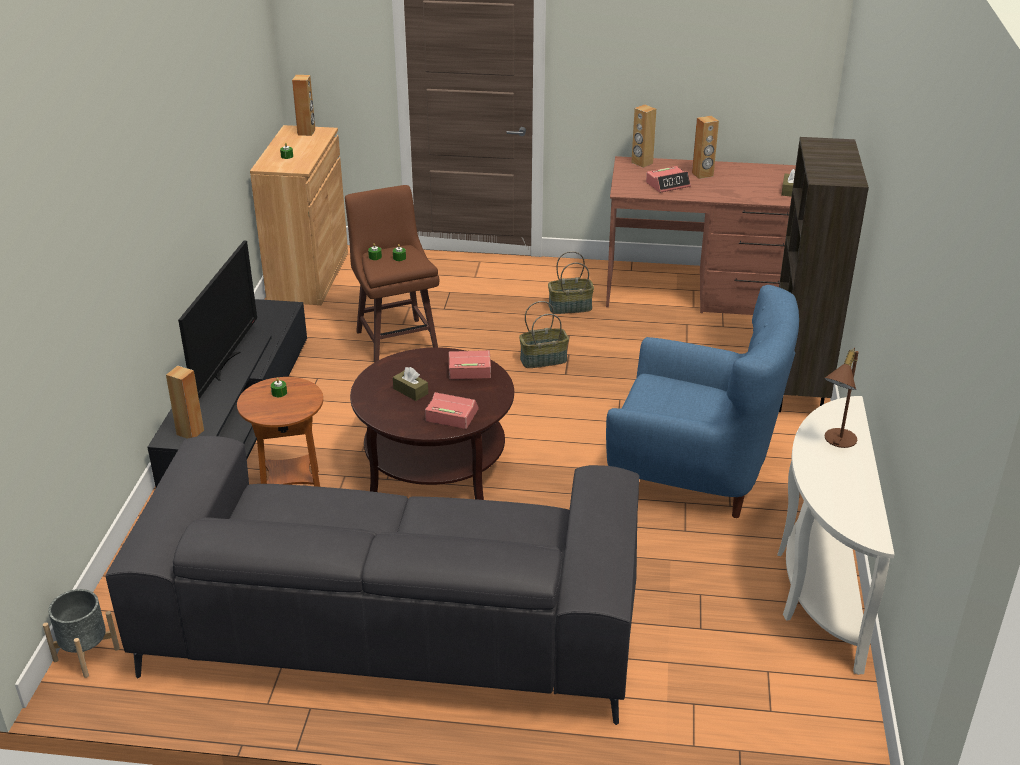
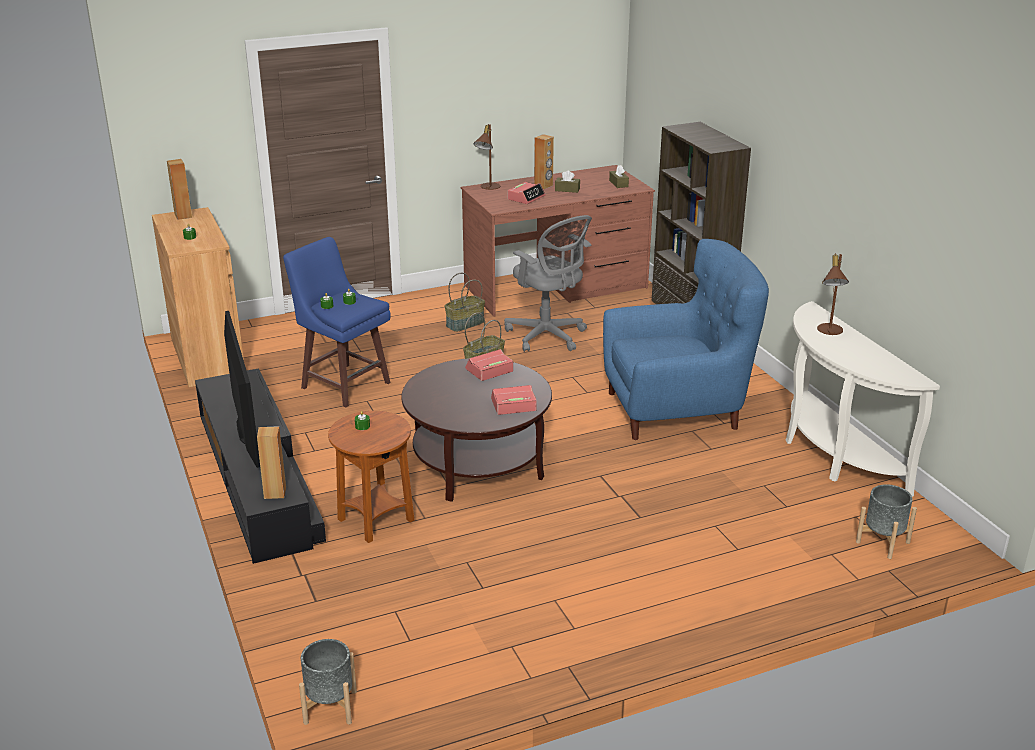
camera: 30 degrees left, 5 degrees down
grey sofa [106,436,639,725] -> none
brown stool [345,185,440,363] -> blue stool [283,237,391,408]
brown tissue box [393,367,428,401] -> brown tissue box moved to [555,170,580,193]
brown speaker [631,105,656,168] -> brown table lamp [473,124,500,190]
none -> grey office chair [504,215,592,352]
none -> grey planter [856,484,917,559]

